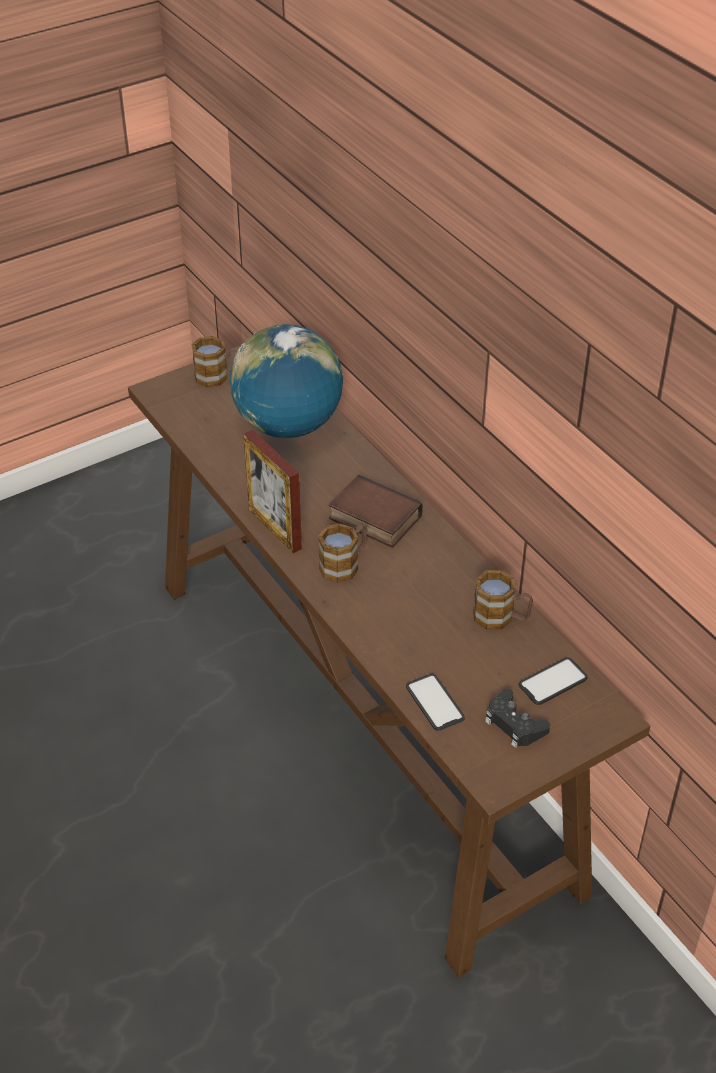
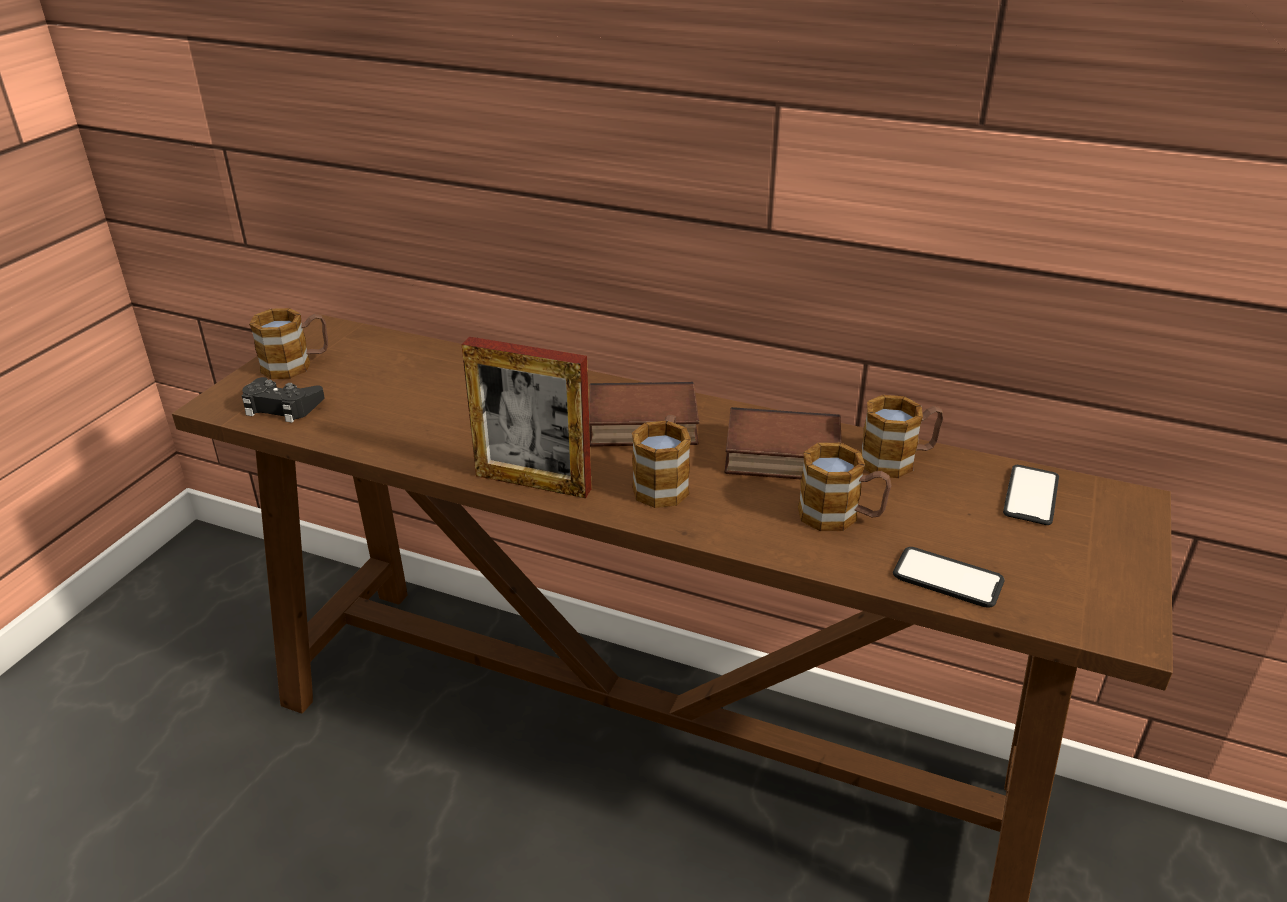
camera: 35 degrees left, 10 degrees down
globe [230,324,343,438] -> none
black game controller [485,689,550,748] -> black game controller moved to [242,377,325,423]
none -> book [724,407,842,479]
none -> mug [798,443,891,531]

